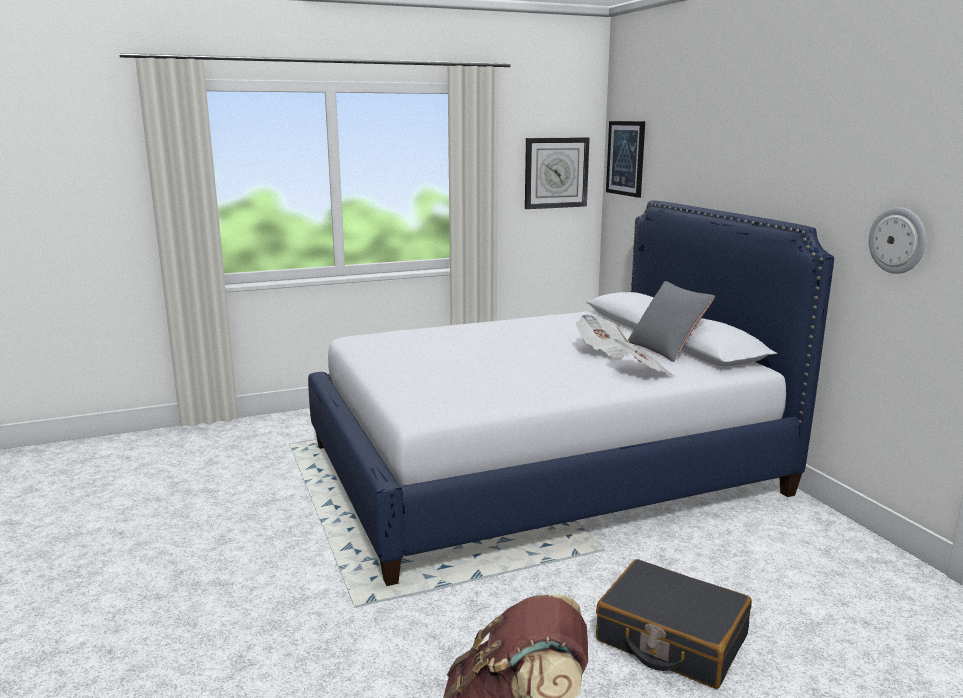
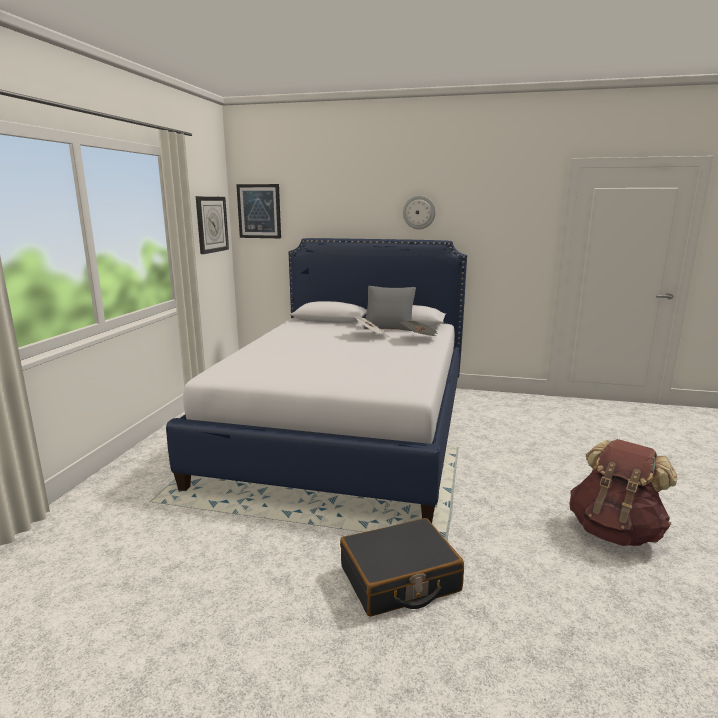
camera: 55 degrees left, 0 degrees up
black suitcase [596,559,752,689] -> black suitcase moved to [340,518,464,617]
wall clock [869,207,926,274] -> wall clock moved to [403,195,436,229]

